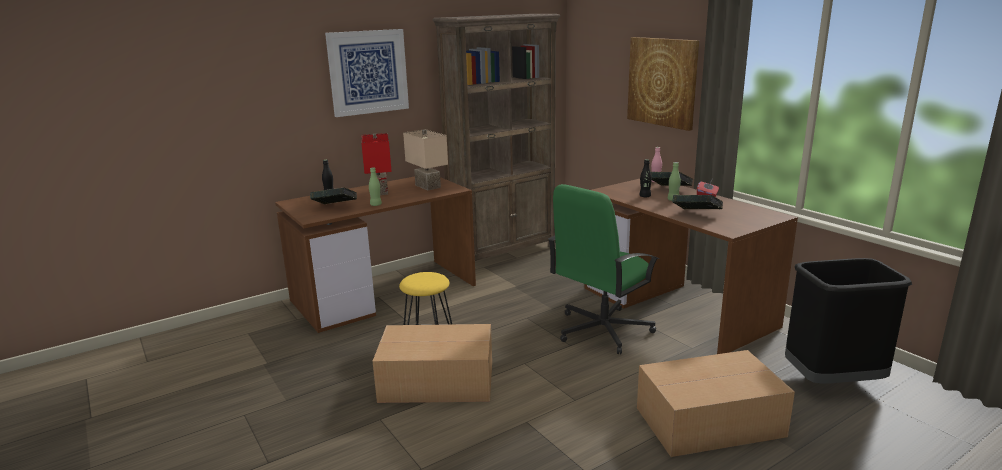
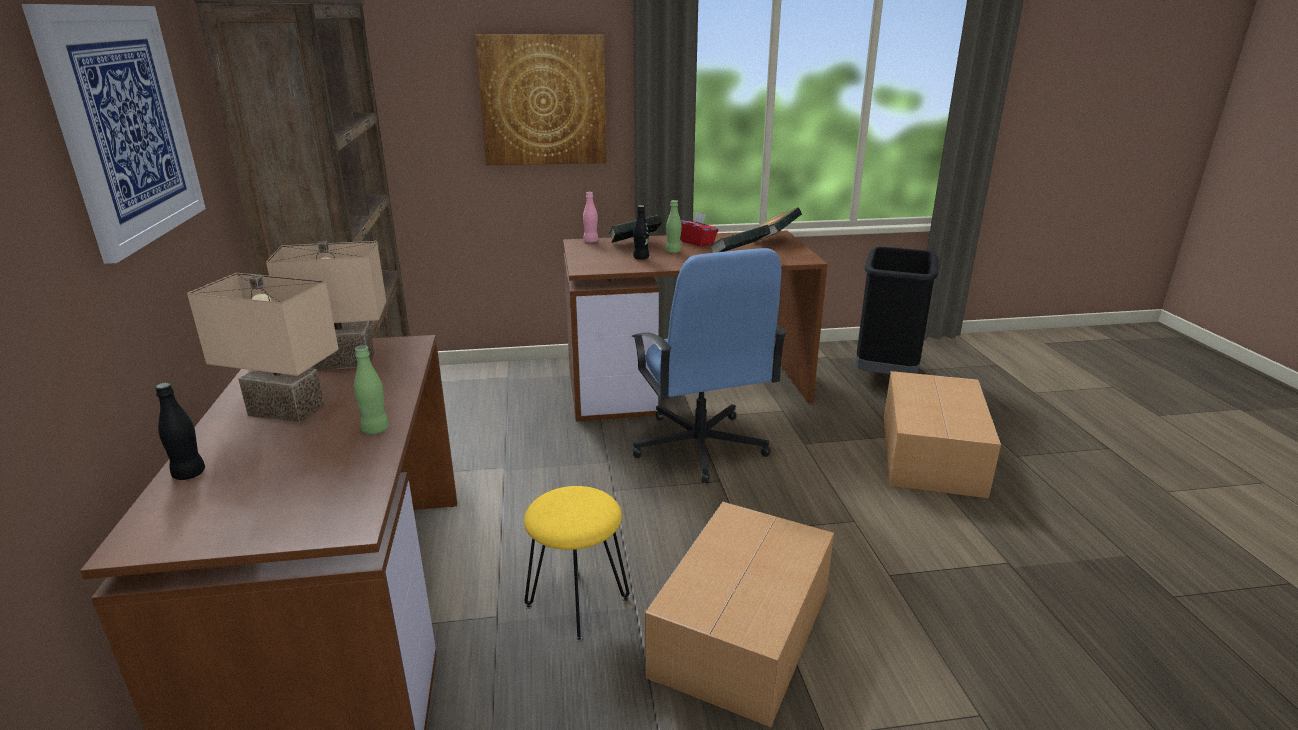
camera: 65 degrees left, 5 degrees up
book [310,188,357,204] -> book moved to [753,207,802,243]
red table lamp [361,133,392,195] -> beige table lamp [187,273,339,423]
green office chair [548,184,659,354] -> blue office chair [632,248,787,484]

